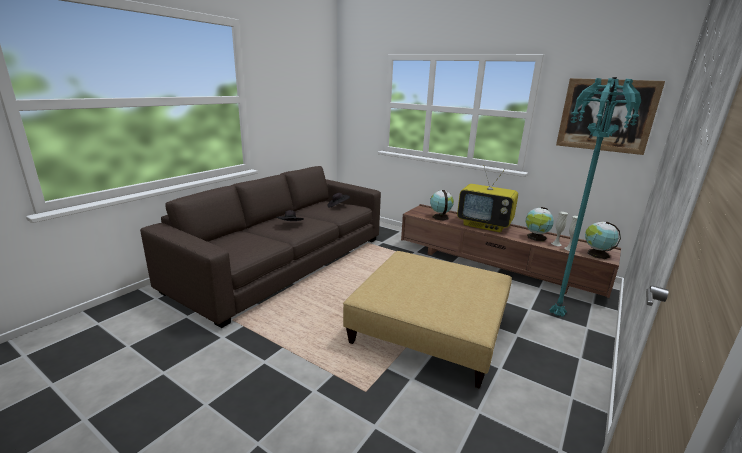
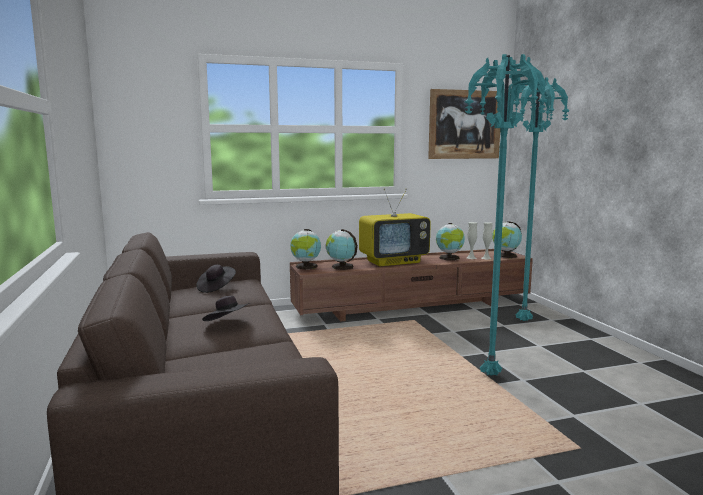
camera: 50 degrees left, 10 degrees down
beige ottoman [343,251,512,389] -> turquoise floor lamp [464,54,548,375]
none -> globe [290,229,321,270]

